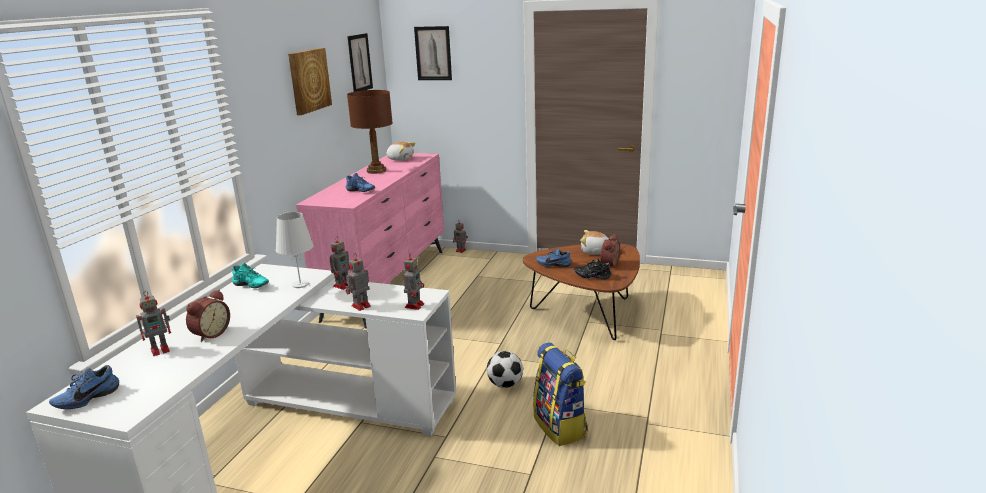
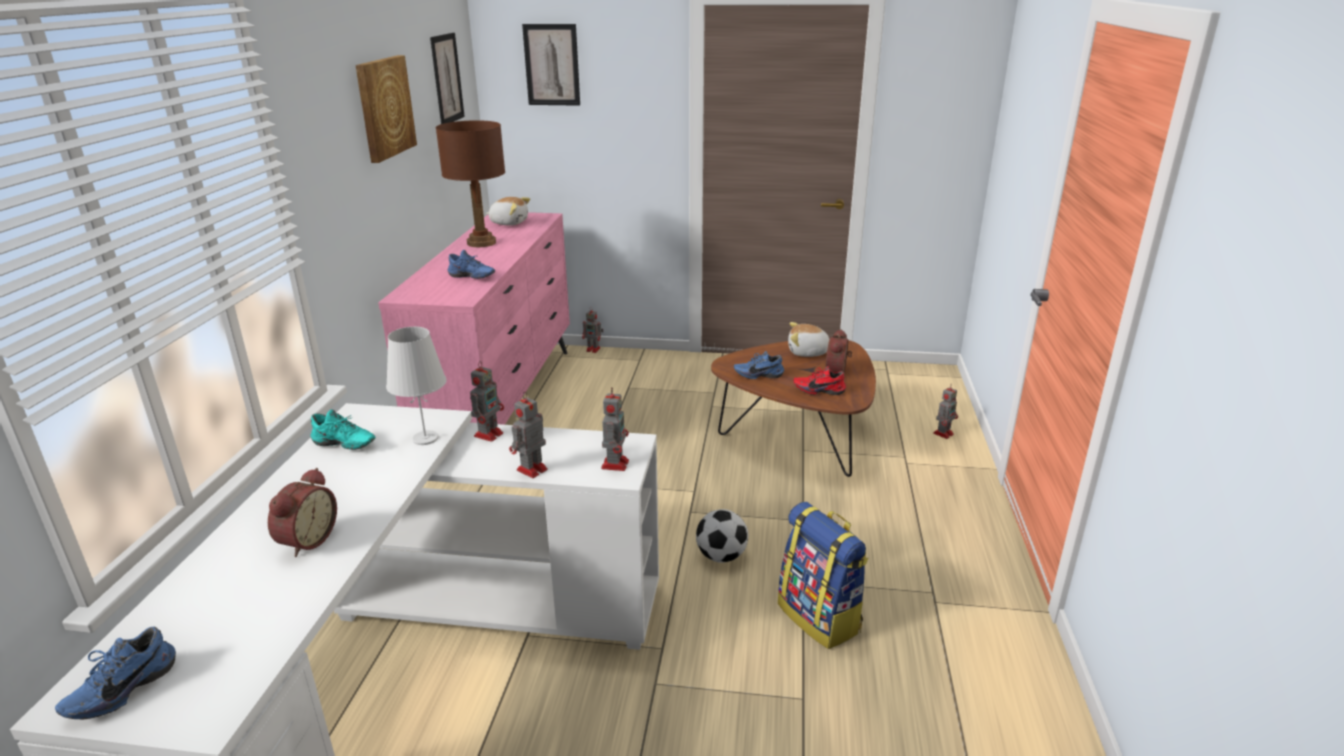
camera: 10 degrees left, 5 degrees up
toy robot [136,291,171,356] -> toy robot moved to [933,385,958,439]
black shoe [574,259,612,280] -> red shoe [793,366,846,395]

